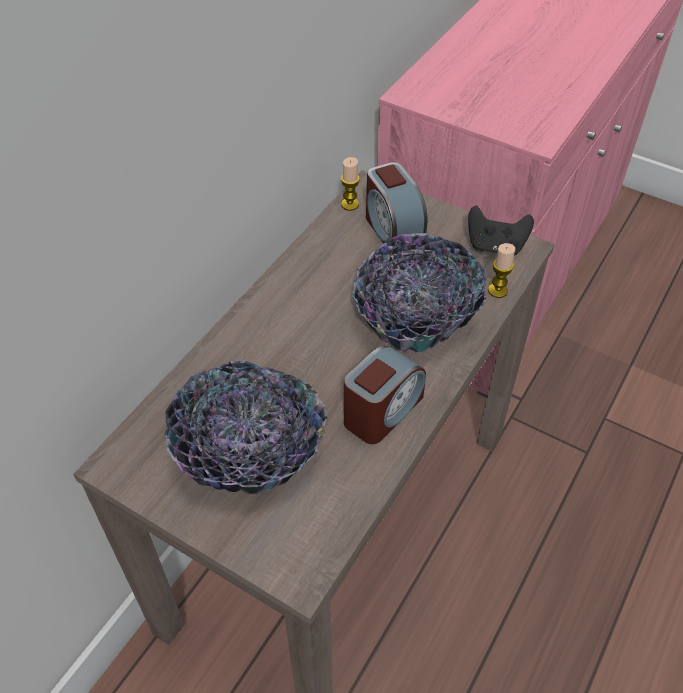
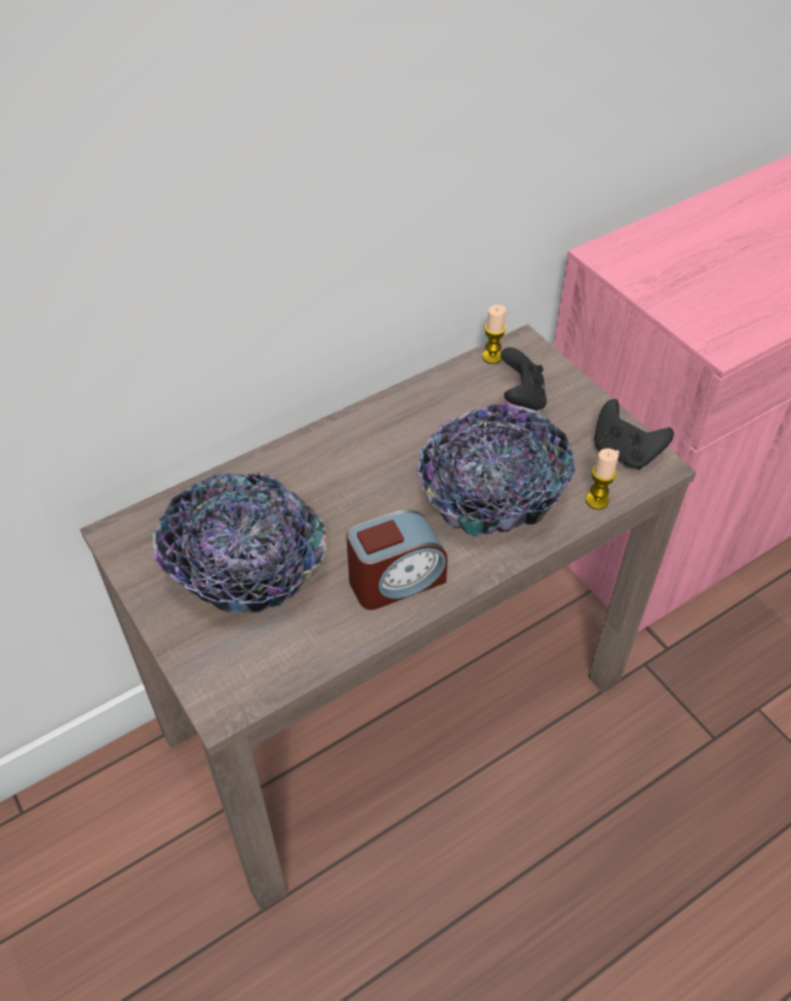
camera: 25 degrees right, 0 degrees up
alarm clock [366,162,427,244] -> black game controller [501,347,547,411]

